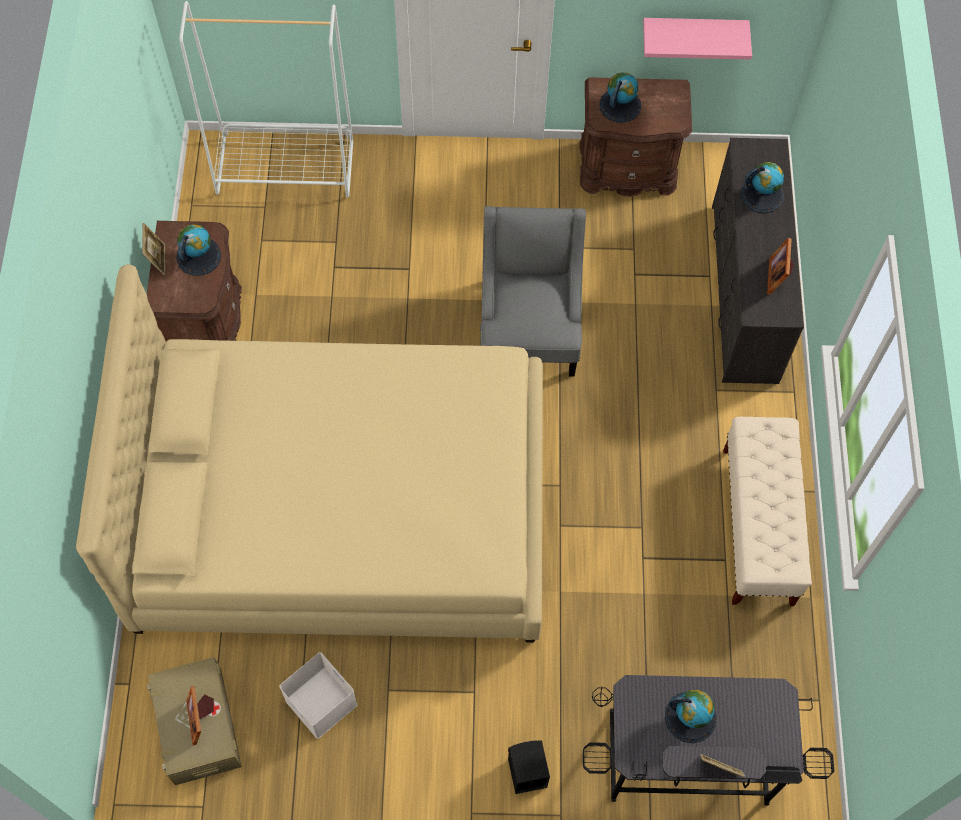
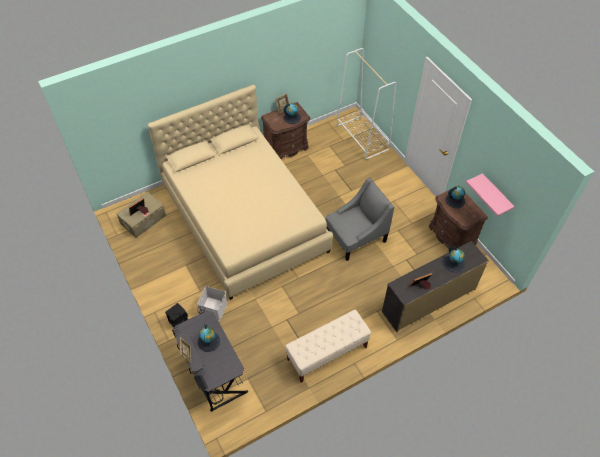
camera: 60 degrees right, 10 degrees down
white storage box [279,652,358,739] -> white storage box moved to [197,286,228,321]

